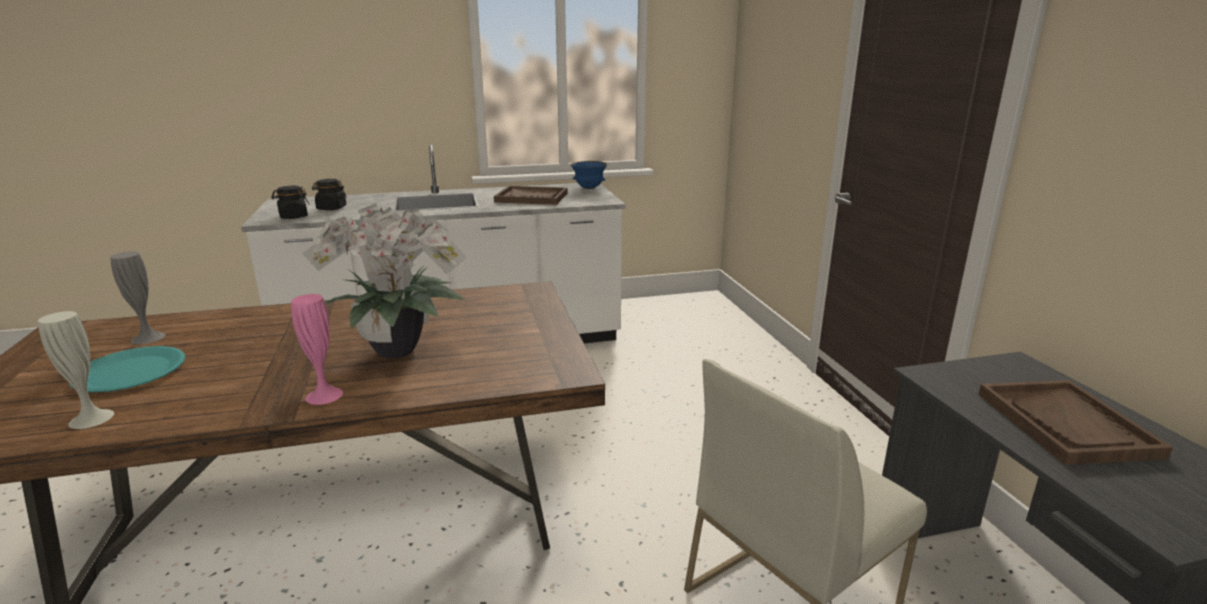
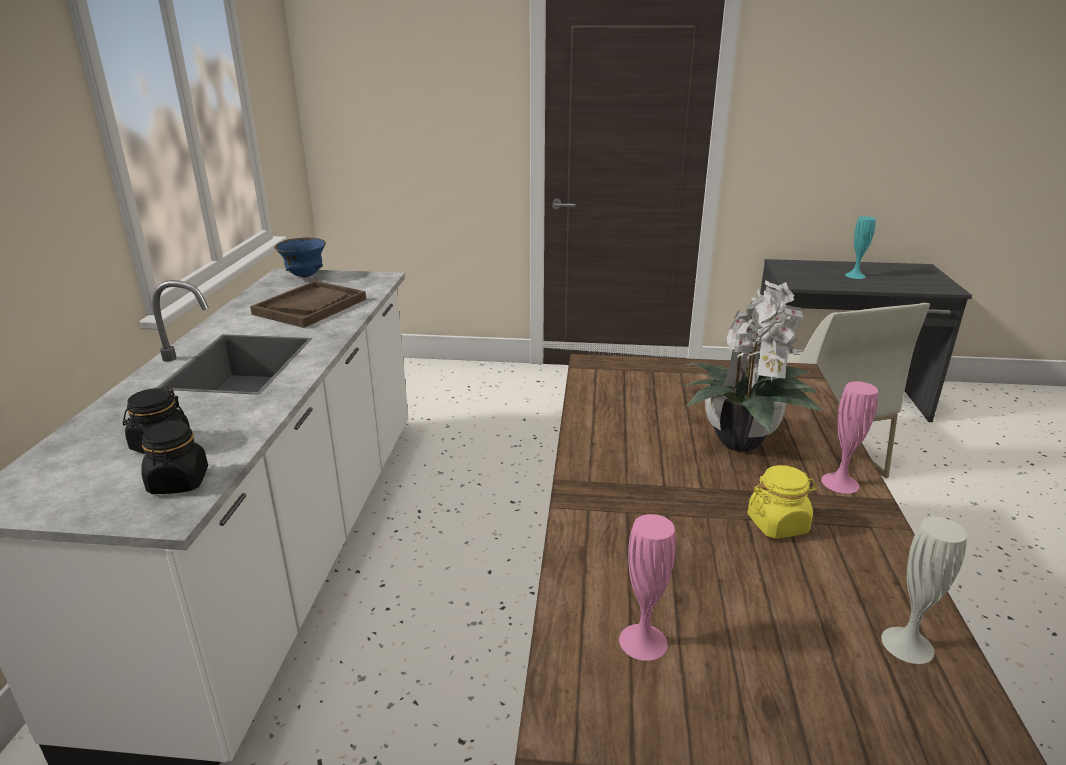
camera: 70 degrees left, 5 degrees up
turquoise plate [69,346,186,392] -> none
grey vase [110,251,165,344] -> pink vase [619,514,676,661]
brown tray [978,380,1173,465] -> turquoise vase [845,216,876,279]
none -> yellow jar [748,465,817,539]

